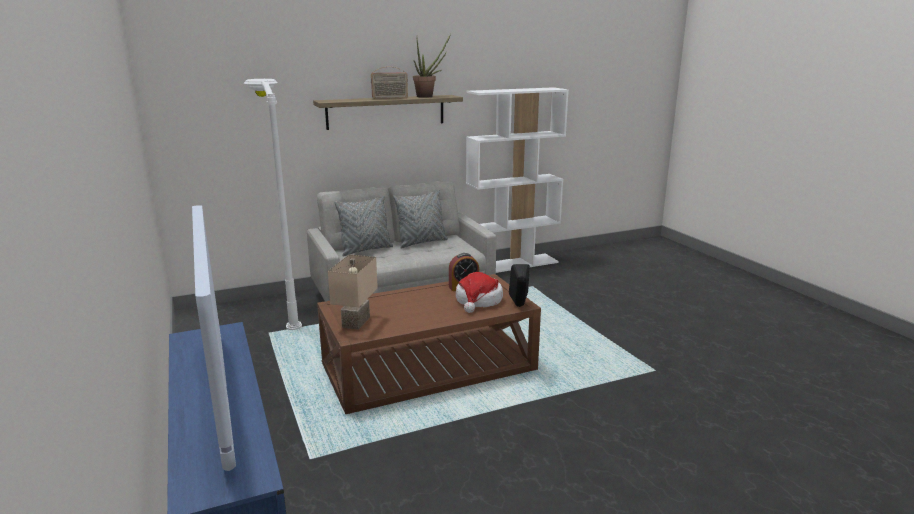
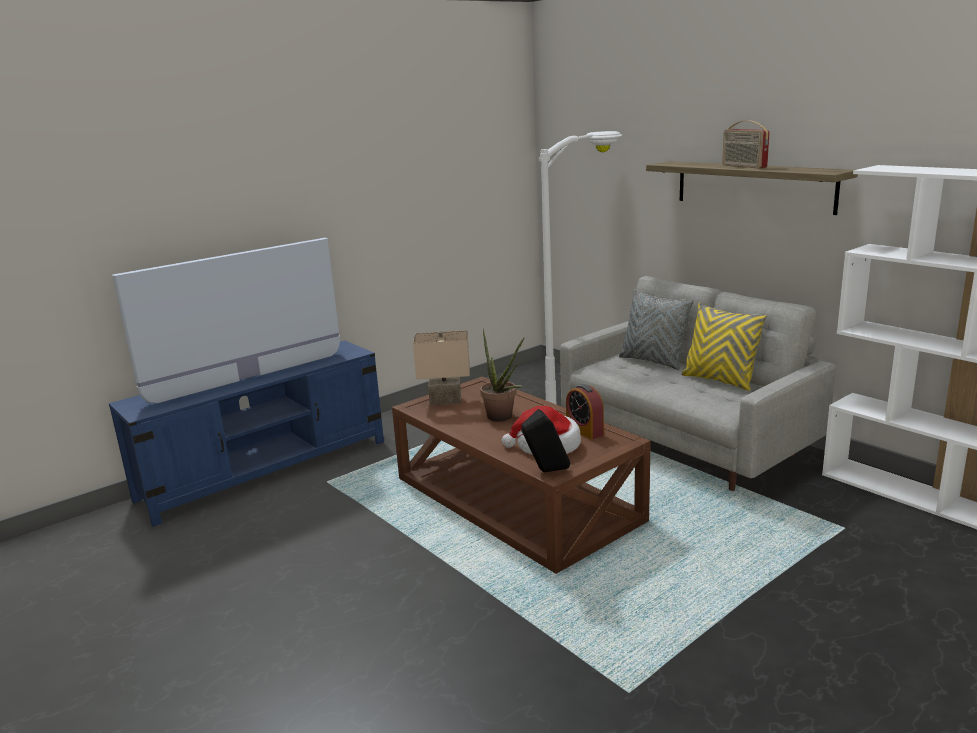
camera: 75 degrees right, 0 degrees up
grey pillow [393,191,448,249] -> yellow pillow [681,303,767,391]
potted plant [413,34,451,98] -> potted plant moved to [480,328,524,422]

